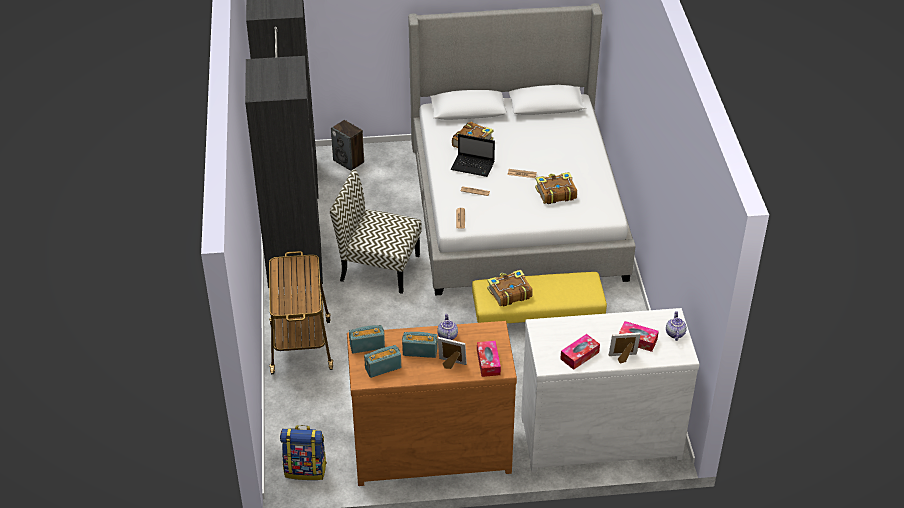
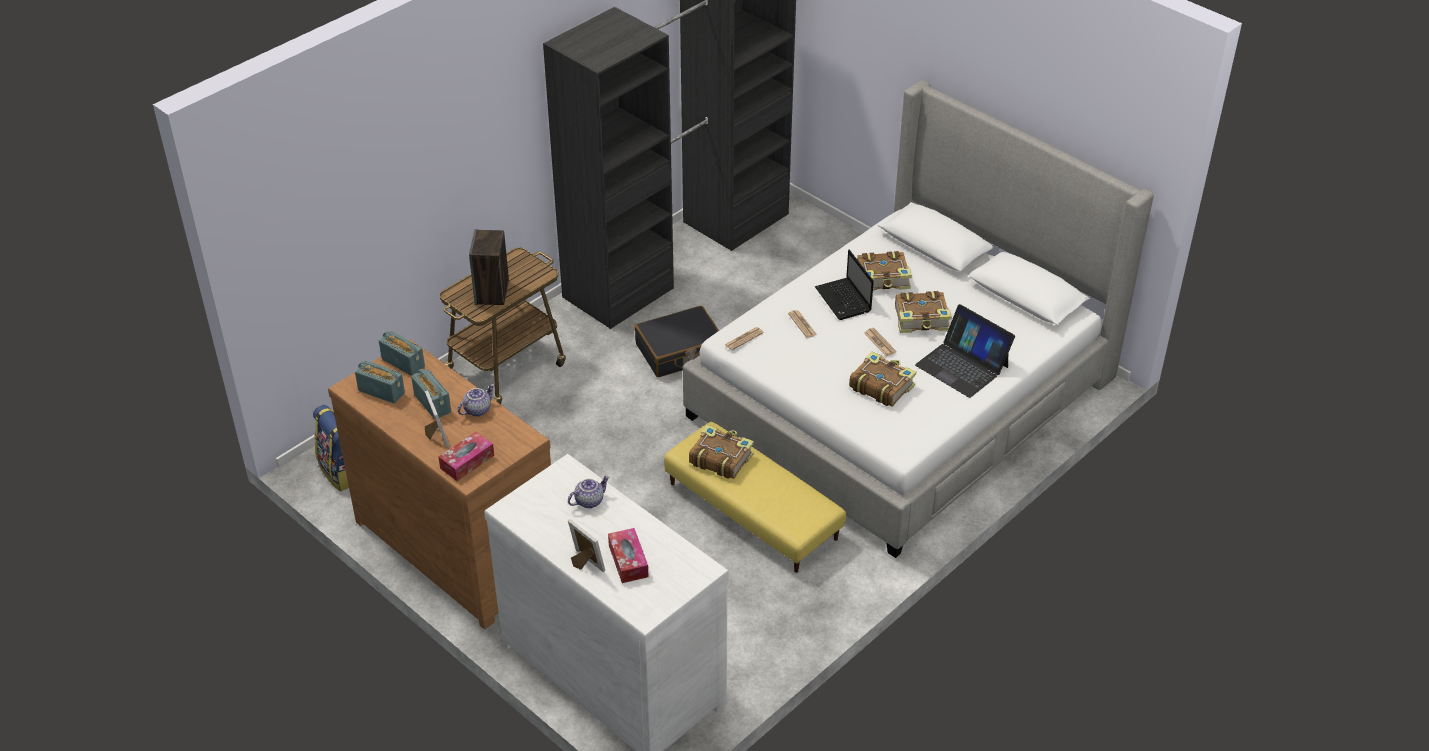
camera: 50 degrees right, 0 degrees up
chair [330,169,422,294] -> black suitcase [634,306,719,377]
speaker [331,120,364,171] -> speaker moved to [469,229,509,305]
tissue box [560,334,600,370] -> none
teapot [666,311,687,341] -> teapot moved to [568,476,609,508]
none -> book [895,291,952,333]
none -> laptop [915,304,1015,398]

